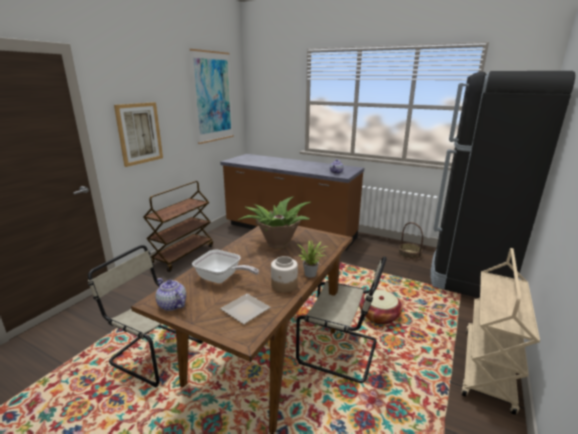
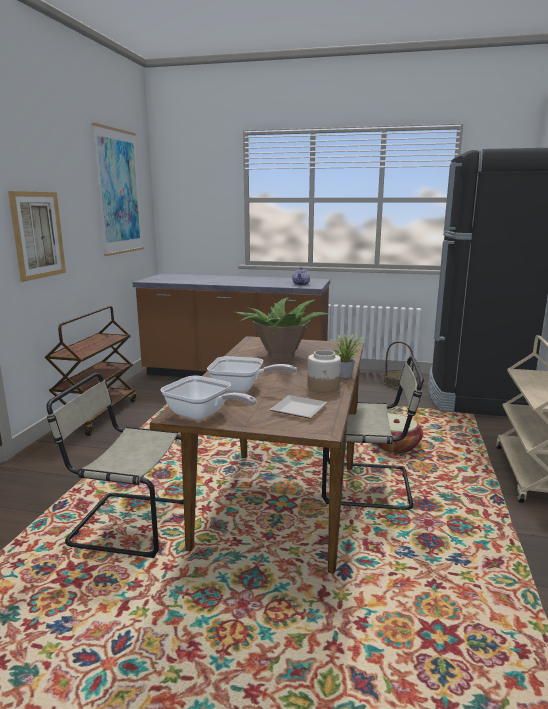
camera: 15 degrees left, 5 degrees down
teapot [156,278,186,311] -> frying pan [160,376,257,420]

